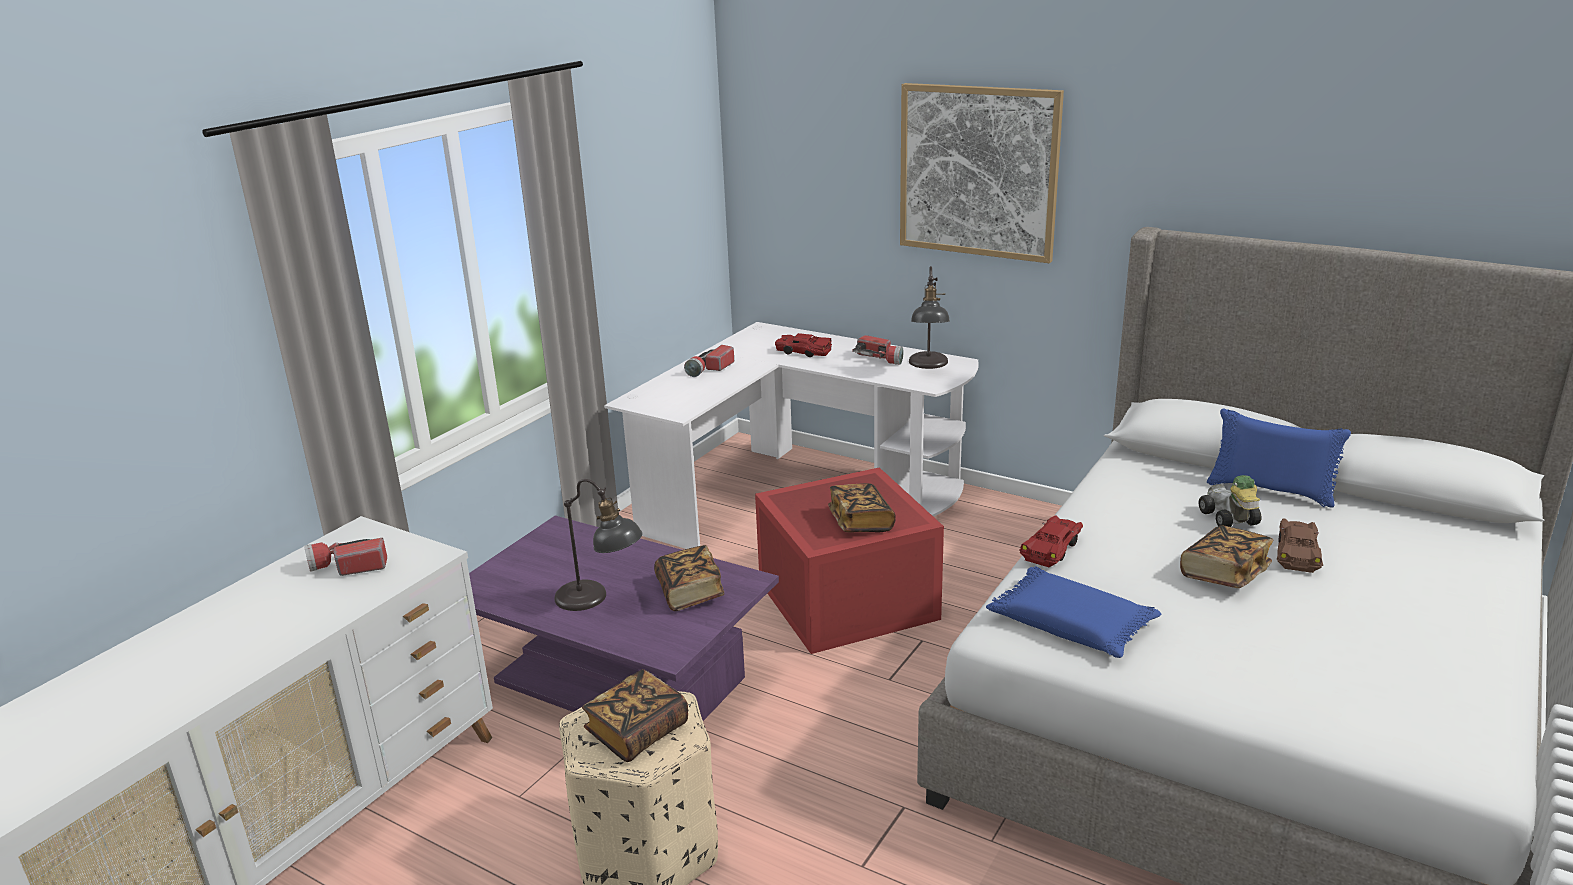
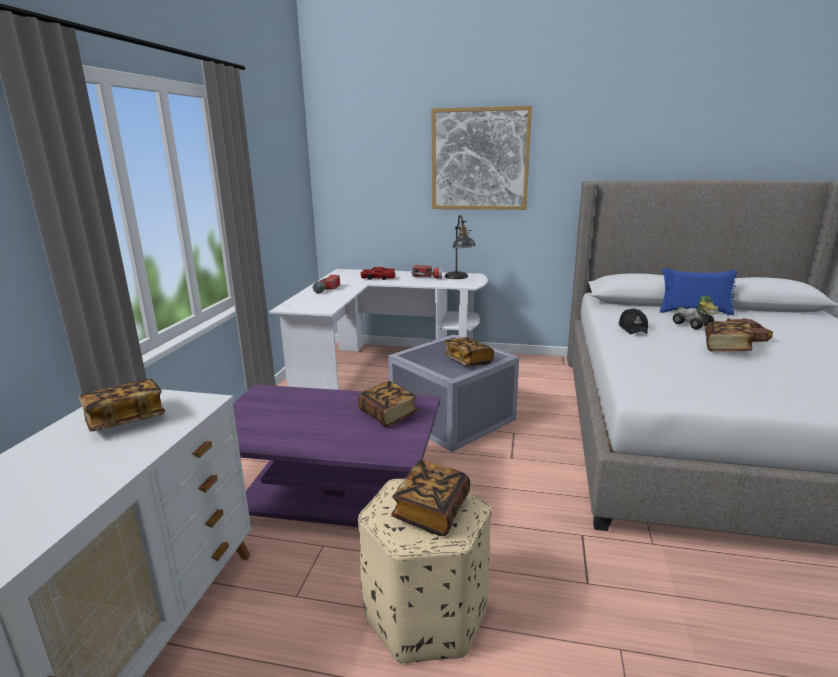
camera: 20 degrees left, 5 degrees down
flashlight [304,538,387,576] -> book [79,379,165,431]
grey table lamp [555,479,642,611] -> none
red storage box [755,467,944,654] -> grey storage box [388,334,519,452]
blue pillow [986,566,1161,658] -> none
red toy car [1019,515,1083,567] -> none
none -> black cap [619,308,648,334]

